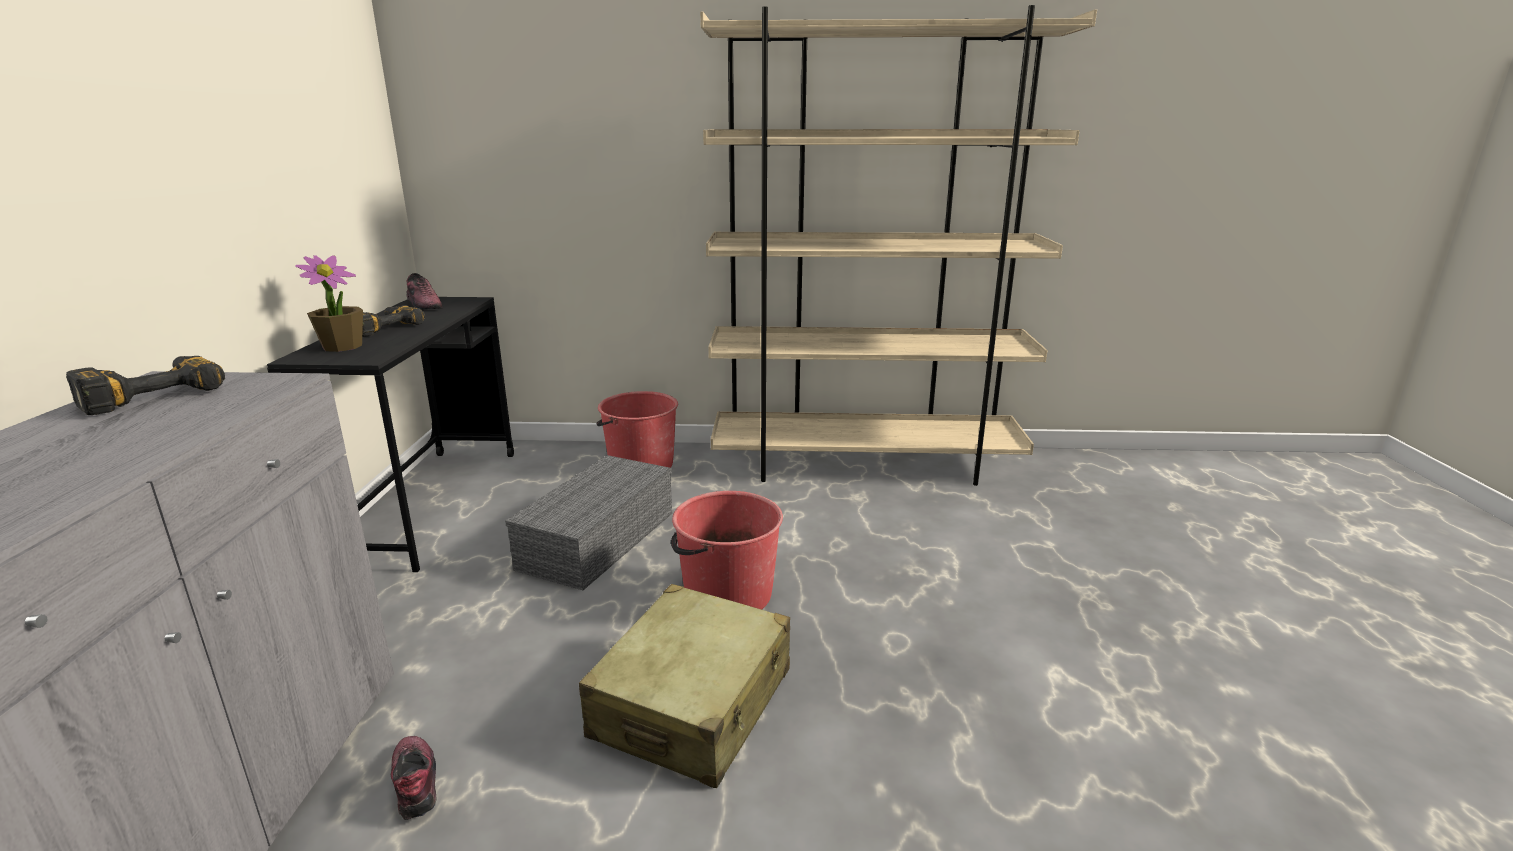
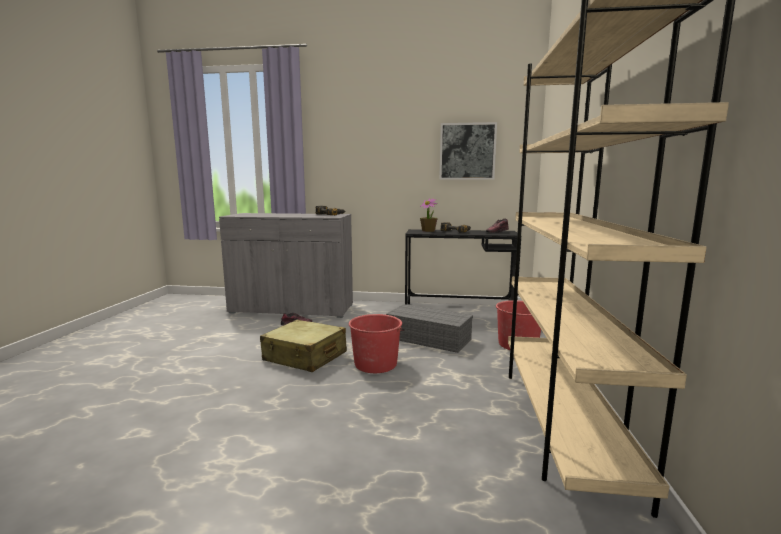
camera: 95 degrees right, 10 degrees down
none -> picture [439,122,497,180]

